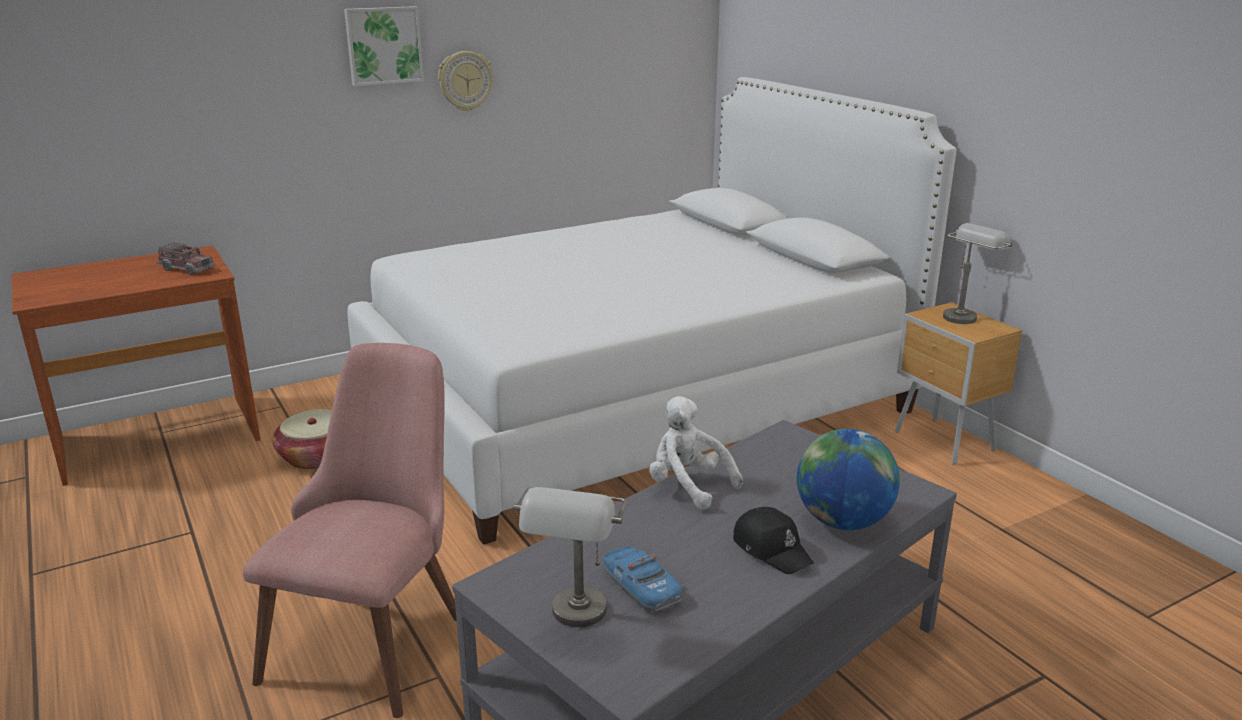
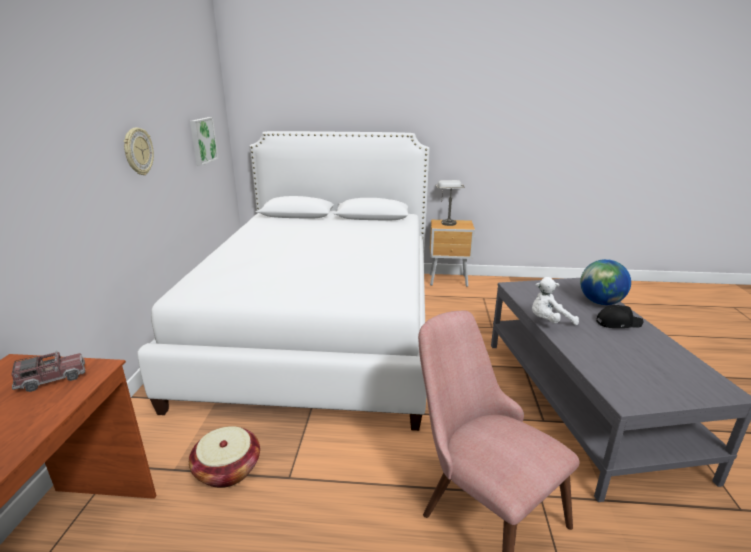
camera: 55 degrees left, 0 degrees up
picture [344,6,424,86] -> picture moved to [190,117,219,166]
grey table lamp [513,487,627,627] -> none
toy car [603,546,682,611] -> none

